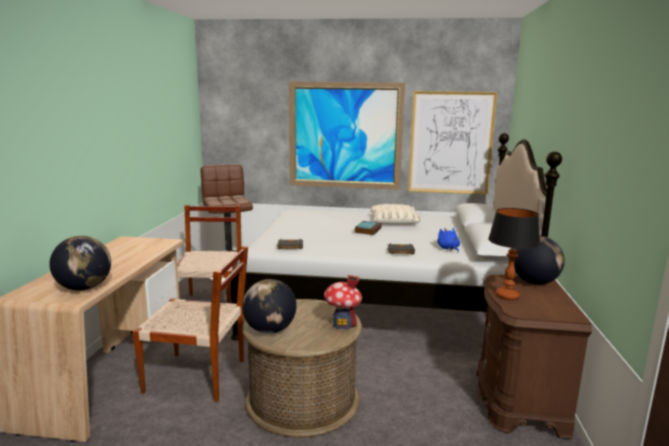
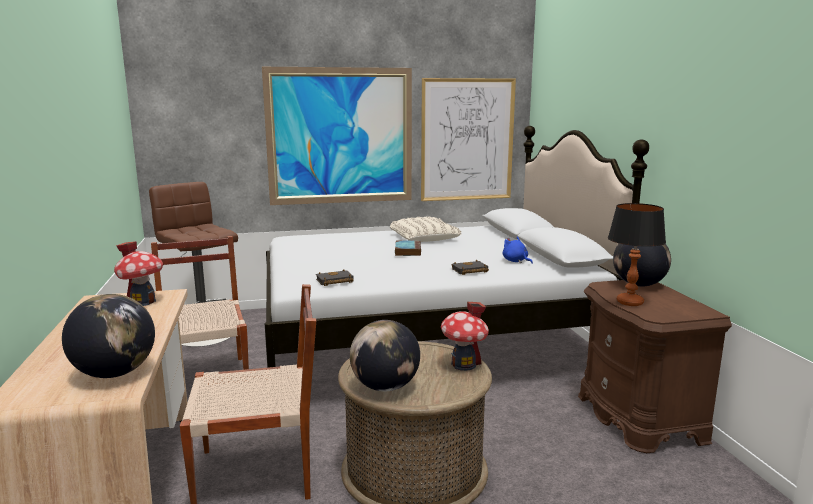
camera: 20 degrees left, 0 degrees up
none -> toy house [114,241,163,306]

